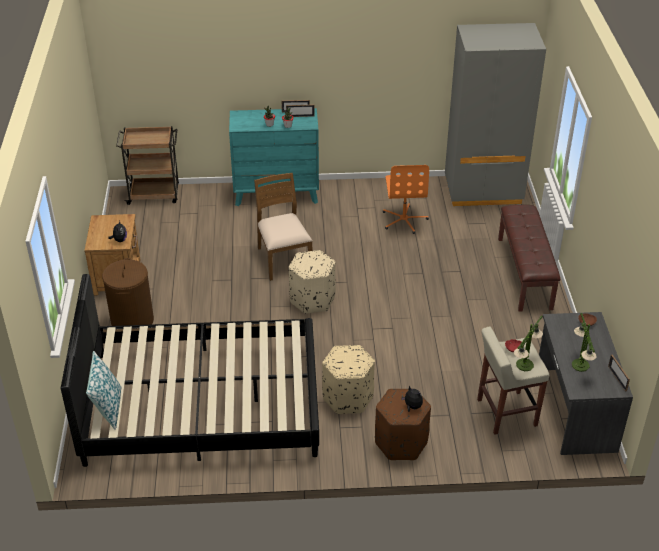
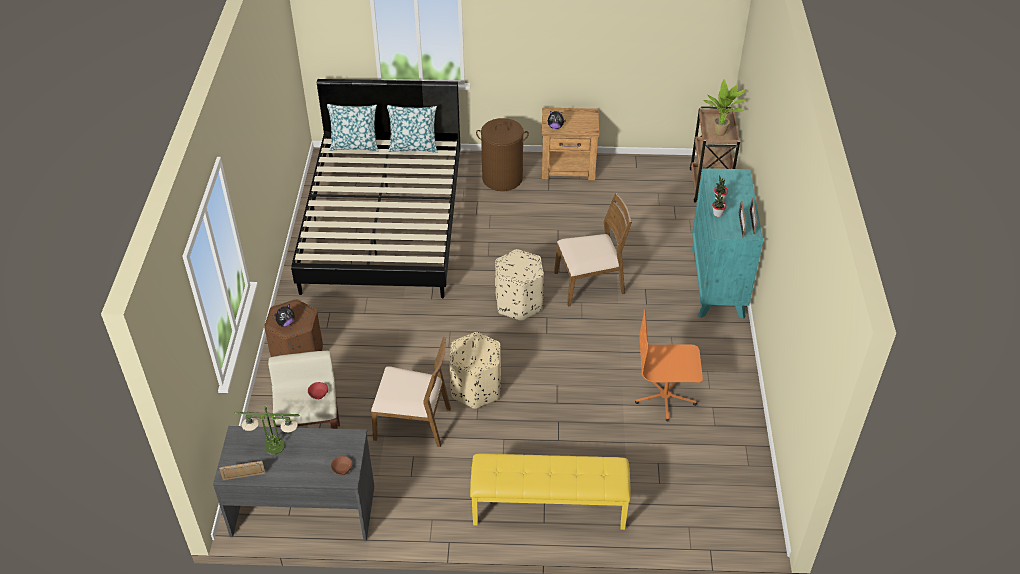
camera: 95 degrees right, 5 degrees up
beige ottoman [322,345,375,414] -> beige ottoman moved to [449,332,501,409]
grey wardrobe [445,23,546,206] -> none
brown bench [498,205,560,312] -> yellow bench [470,454,631,530]
table lamp [514,316,543,371] -> none
none -> brown chair [371,337,451,447]
none -> pillow [387,105,438,153]
none -> potted plant [704,79,747,136]

